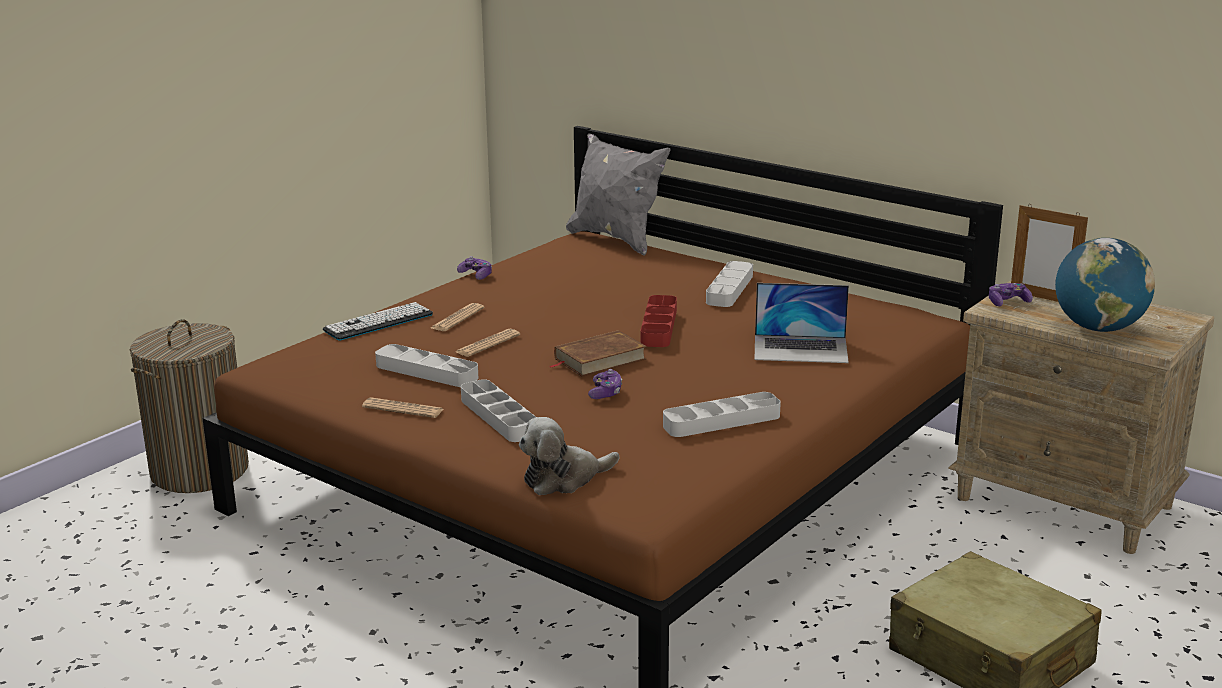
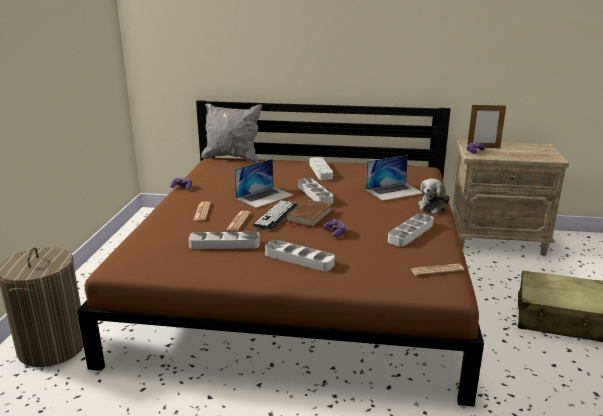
camera: 30 degrees left, 0 degrees up
keyboard [323,302,433,341] -> keyboard moved to [252,201,298,230]
newspaper [362,397,444,418] -> newspaper moved to [411,264,465,276]
plush toy [519,417,619,495] -> plush toy moved to [418,179,450,214]
red tray [640,295,677,347] -> grey tray [298,178,333,204]
globe [1055,238,1155,332] -> none
none -> laptop [234,159,293,208]

